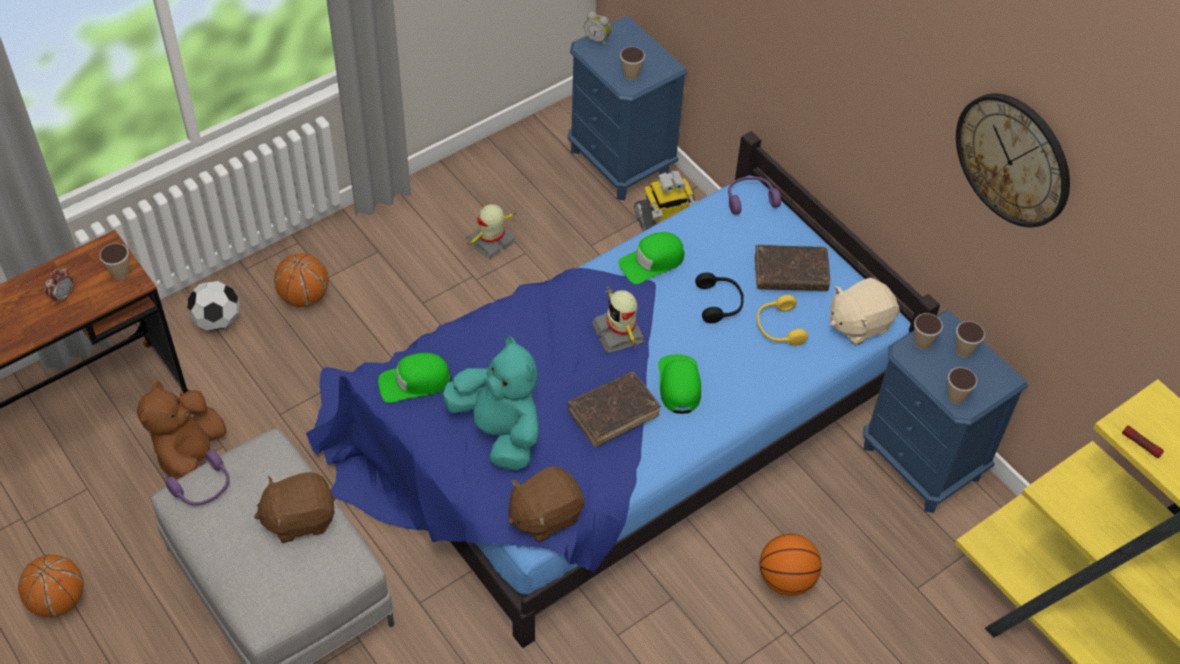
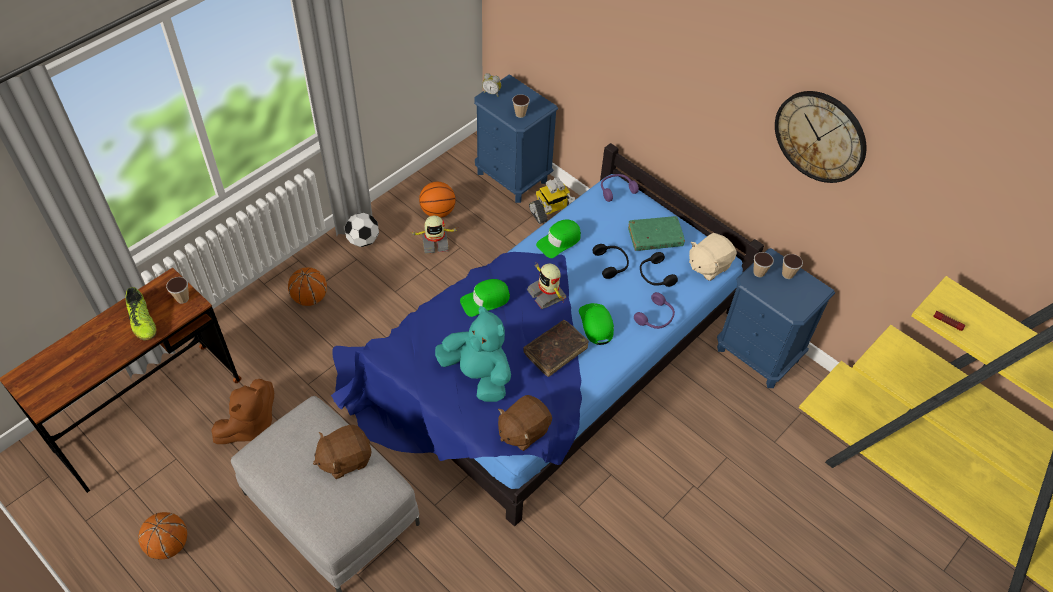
camera: 10 degrees left, 0 degrees up
alarm clock [45,267,73,304] -> shoe [126,287,157,340]
brown plush toy [137,381,227,480] -> brown plush toy turned 135 degrees counterclockwise [211,379,274,444]
purple headphones [165,450,230,506] -> purple headphones moved to [634,292,675,329]
football [187,281,240,331] -> football moved to [345,213,379,247]
green cap [378,353,451,403] -> green cap moved to [460,279,510,317]
toy robot [466,204,519,259] -> toy robot turned 135 degrees counterclockwise [410,215,457,254]
brown book [754,245,830,291] -> green book [628,216,685,251]
yellow headphones [757,295,808,346] -> black headphones [640,252,678,287]
basketball [760,534,822,596] -> basketball moved to [419,182,456,218]
cup [948,367,977,404] -> none

